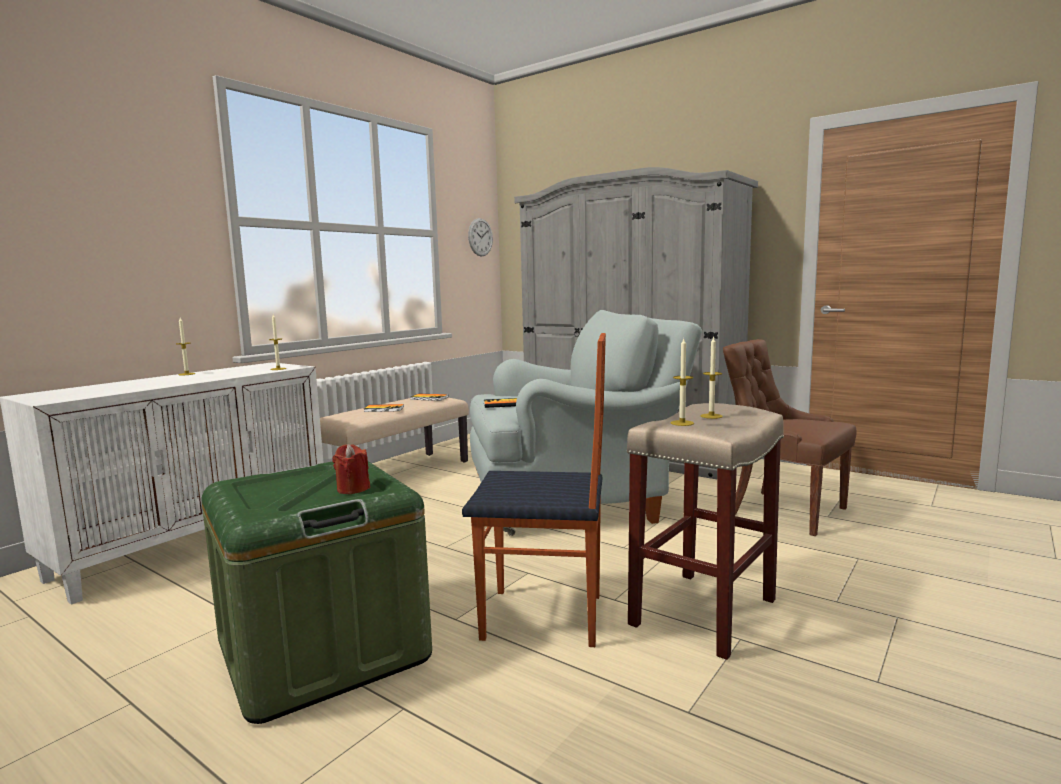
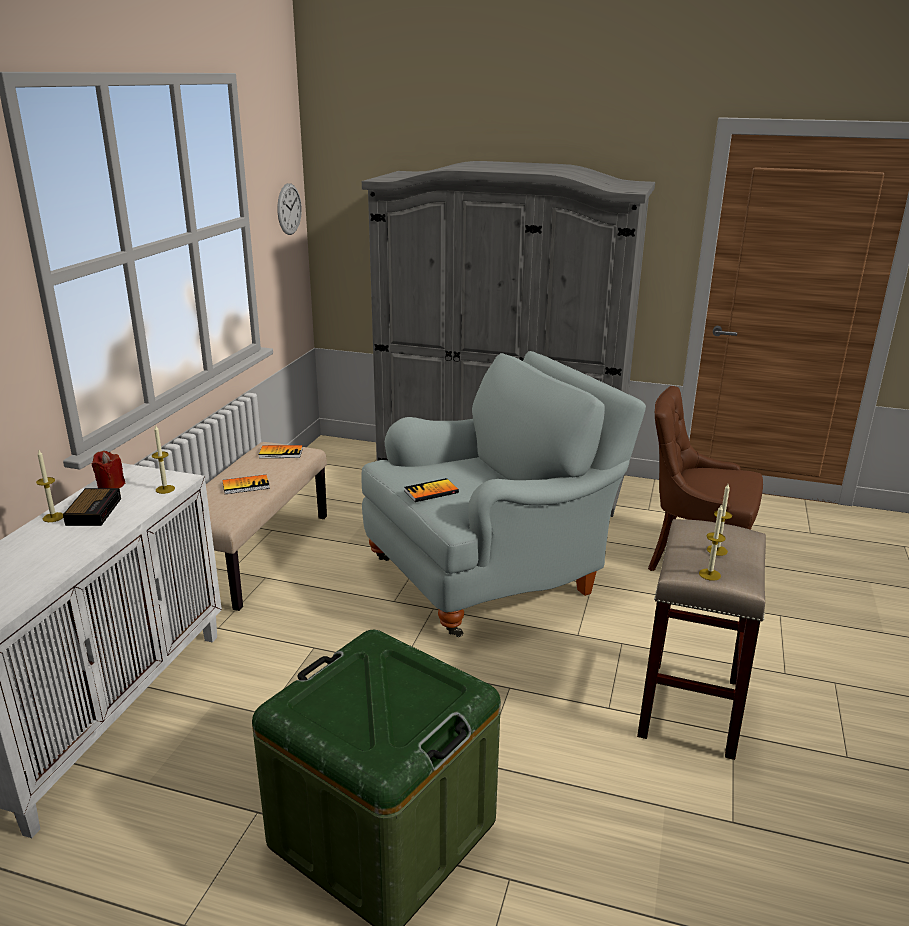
camera: 20 degrees left, 15 degrees up
red candle [332,444,370,494] -> red candle moved to [92,451,125,488]
chair [462,333,606,647] -> none
none -> alarm clock [63,488,121,526]

